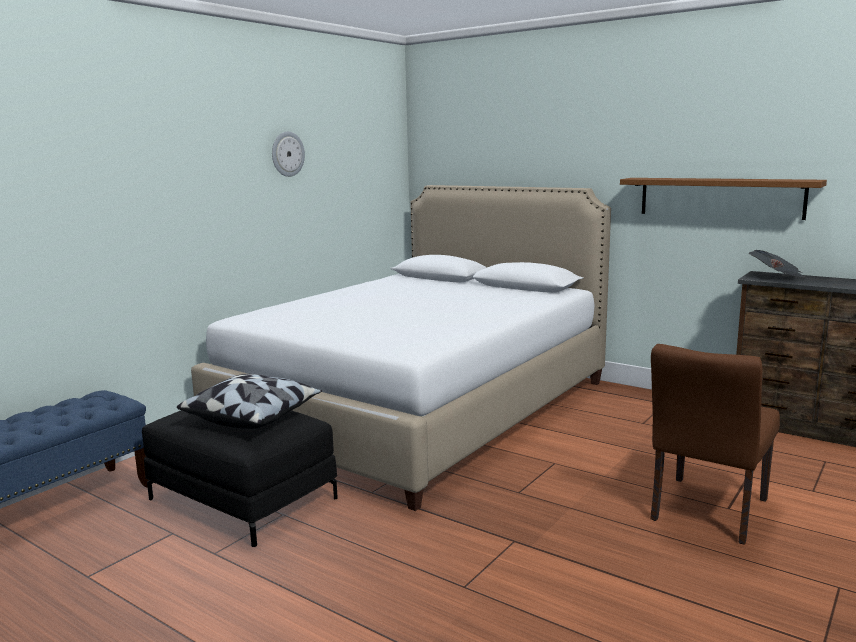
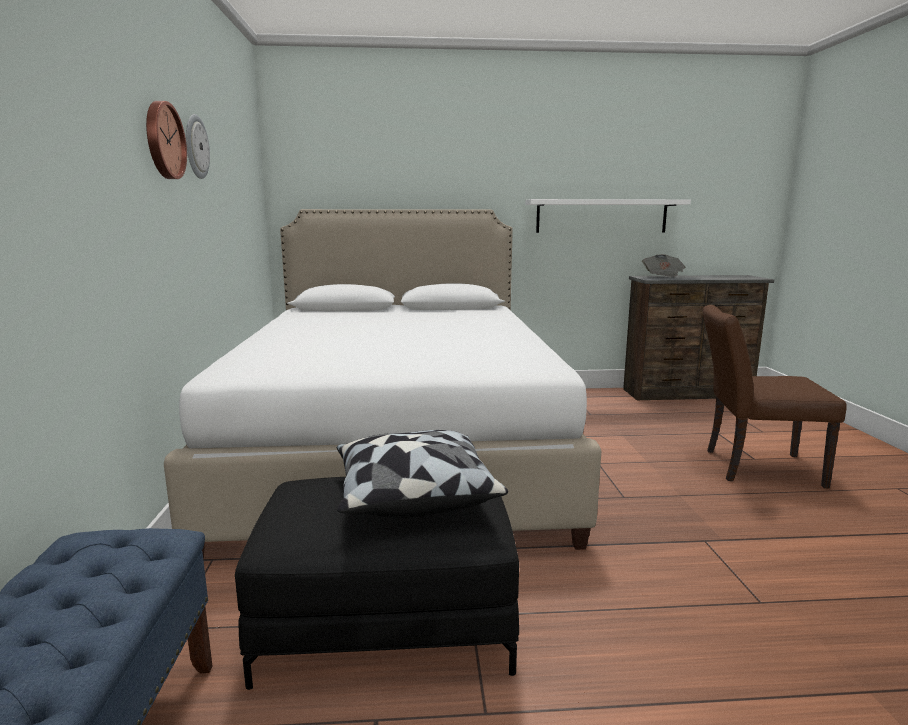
camera: 40 degrees left, 0 degrees up
brown shelf [620,178,827,220] -> white shelf [525,199,691,233]
brown chair [650,344,780,545] -> brown chair turned 105 degrees clockwise [703,305,847,489]
none -> wall clock [146,101,187,179]

